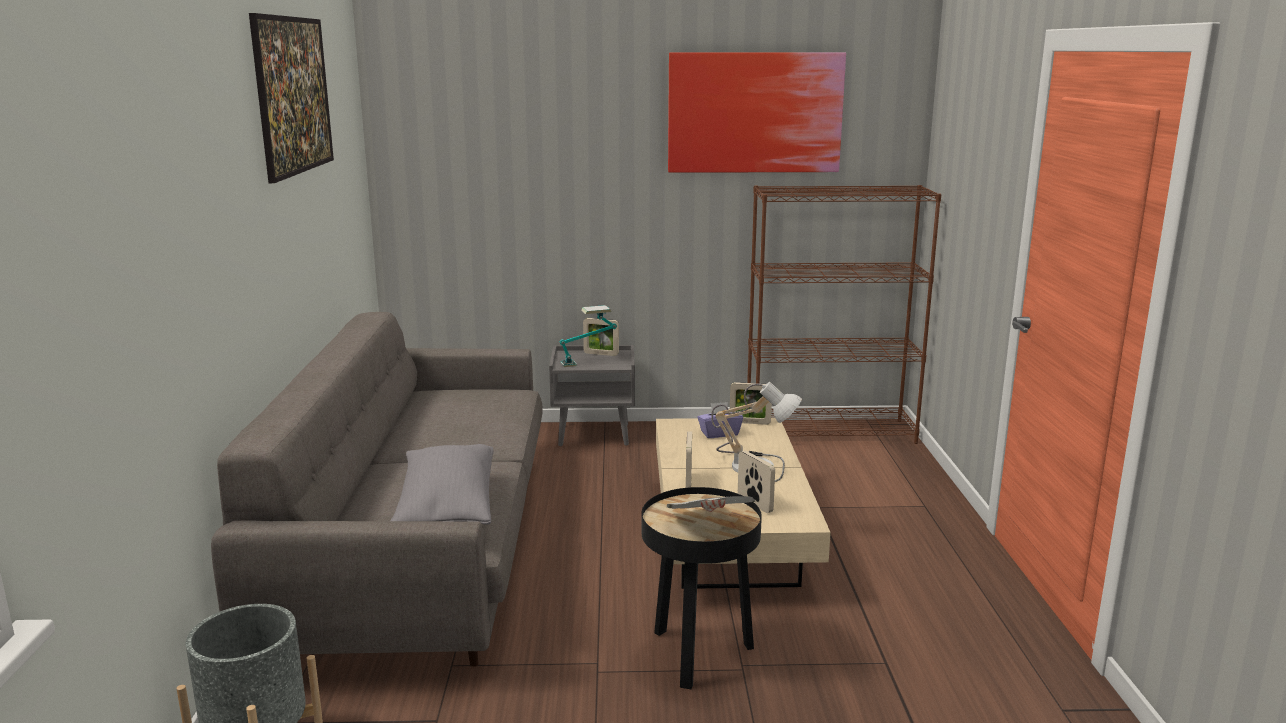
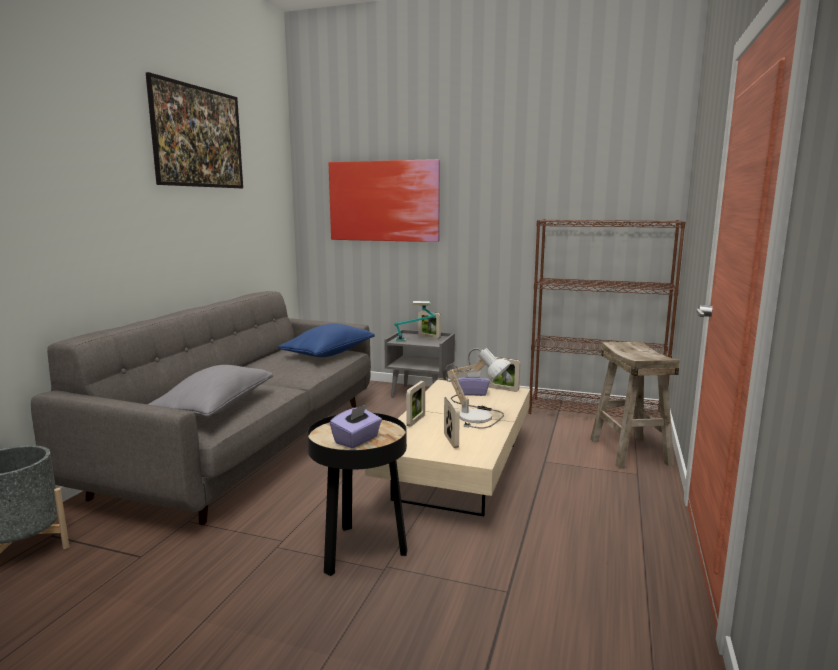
camera: 20 degrees right, 5 degrees down
newspaper [667,496,755,512] -> purple tissue box [330,404,382,448]
picture [668,52,846,173] -> picture moved to [329,159,440,242]
none -> blue pillow [278,324,375,357]
none -> beige stool [590,341,680,469]

